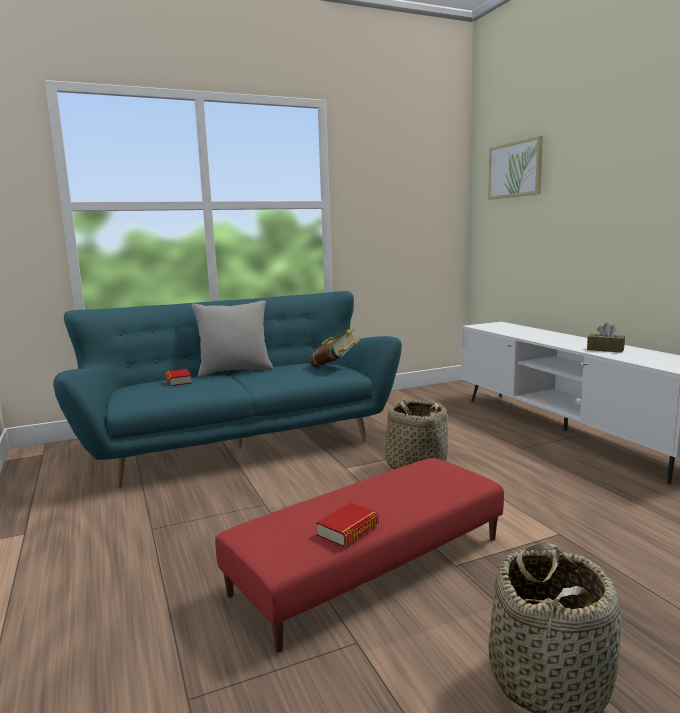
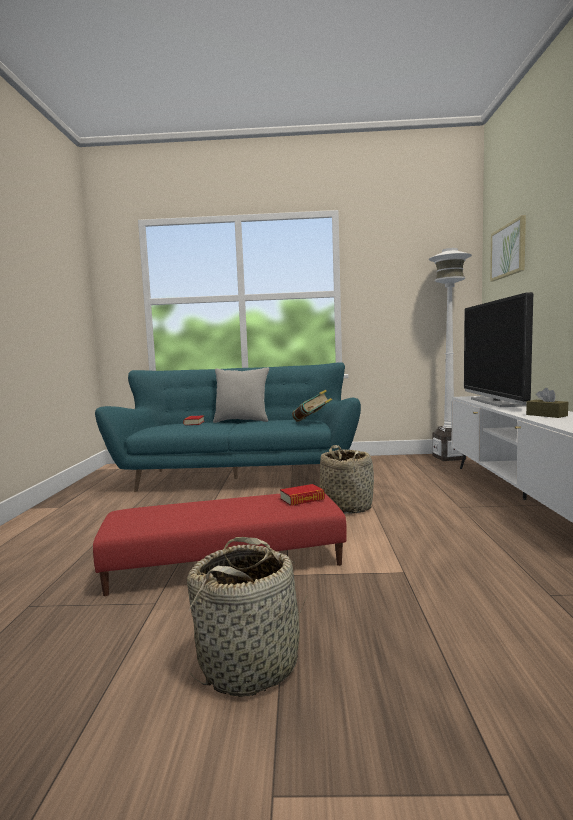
camera: 25 degrees right, 5 degrees down
book [316,502,379,547] -> book moved to [280,484,325,506]
none -> white floor lamp [429,248,472,461]
none -> television [464,292,533,407]

